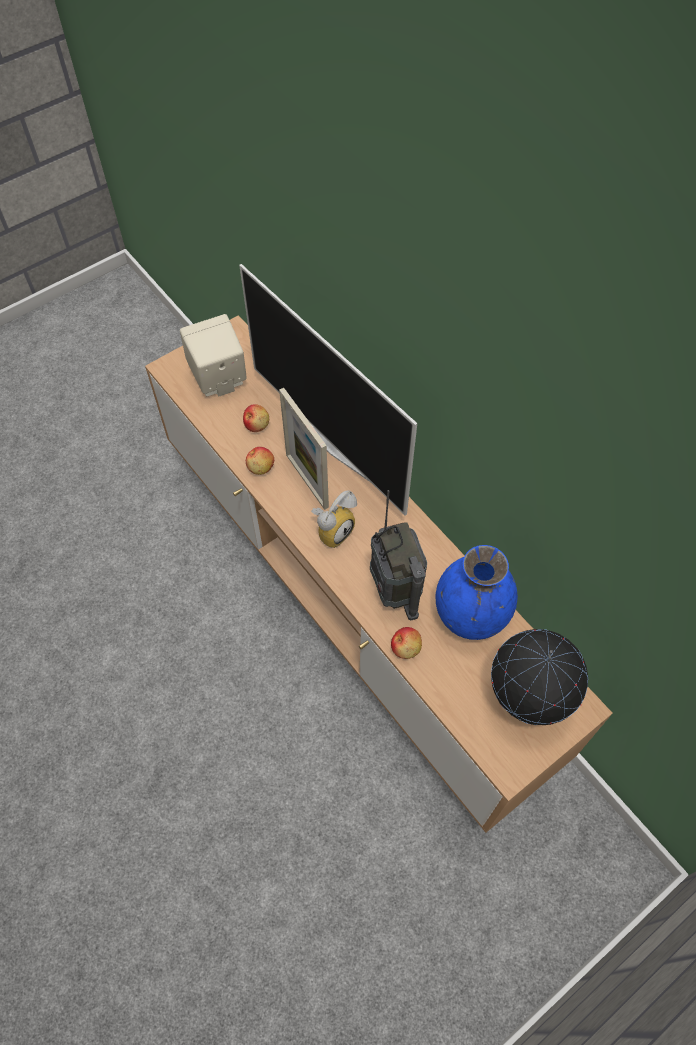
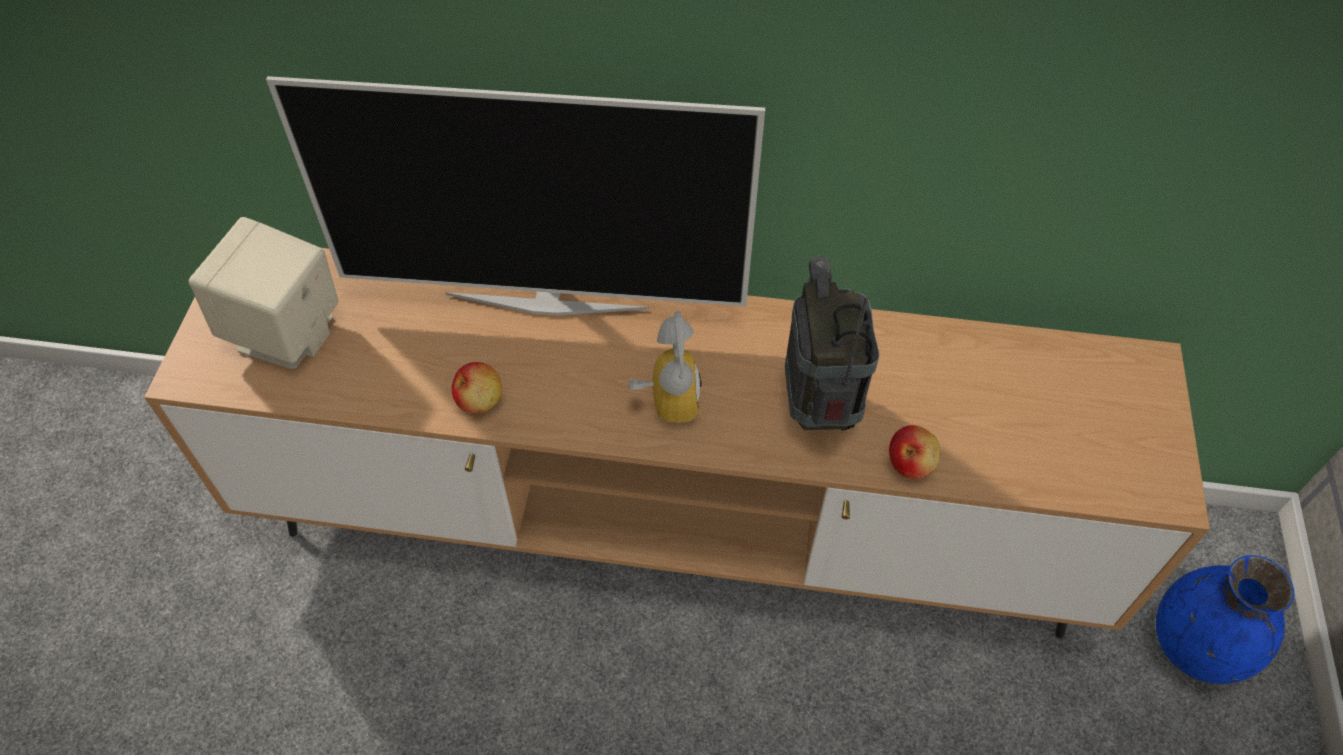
camera: 45 degrees left, 5 degrees down
apple [243,404,269,432] -> none
picture frame [279,388,329,510] -> none
radio [370,490,427,620] -> radio turned 120 degrees counterclockwise [785,257,879,430]
blue vase [435,545,518,640] -> blue vase moved to [1156,555,1294,684]
globe [491,629,588,725] -> none

